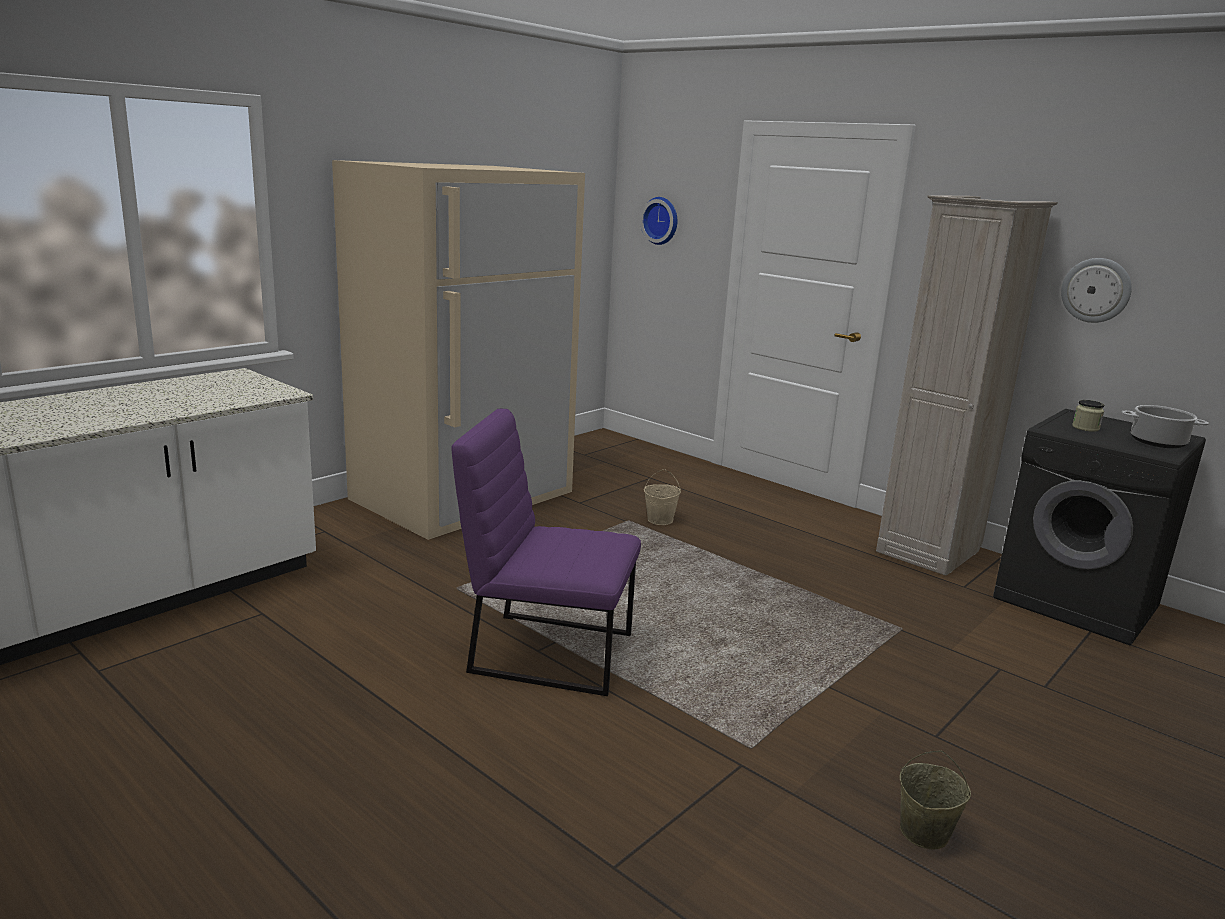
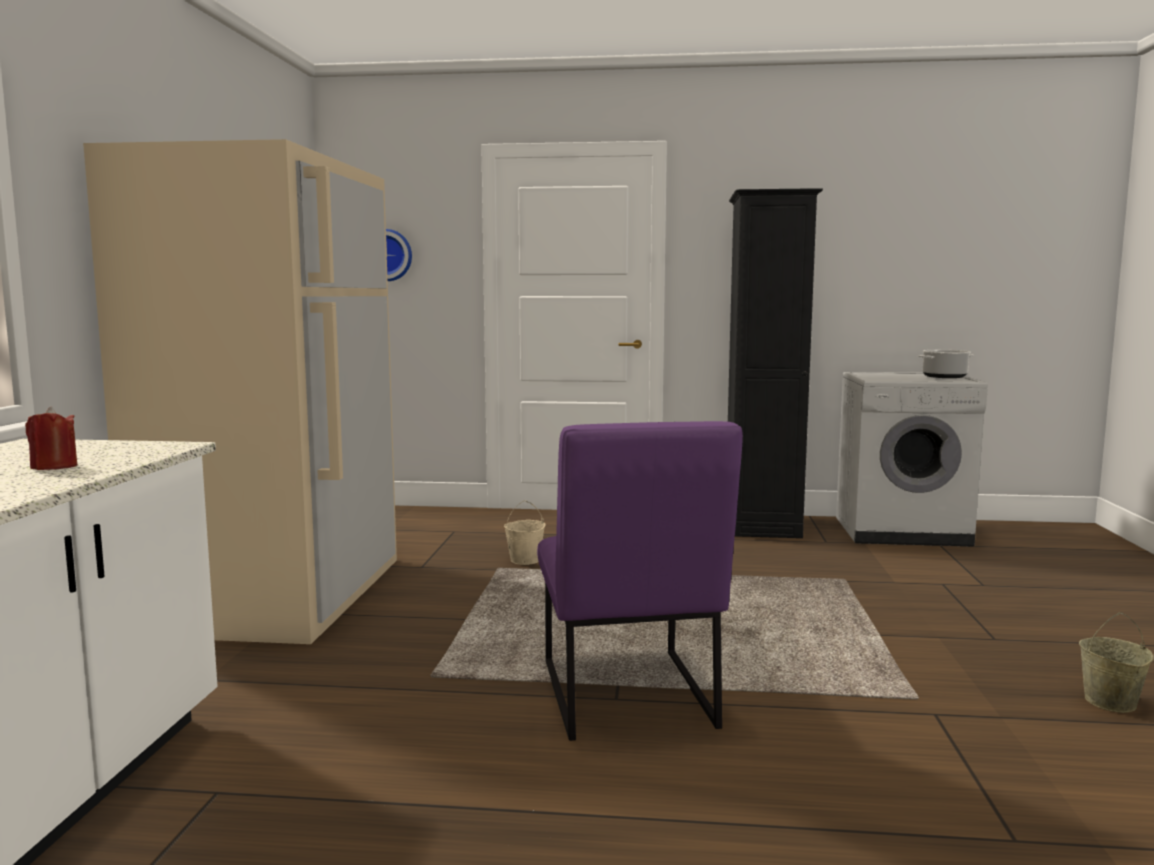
camera: 35 degrees left, 10 degrees down
purple chair [451,409,641,696] -> purple chair turned 75 degrees counterclockwise [537,421,743,741]
beige cabinet [876,195,1058,576] -> black cabinet [728,188,823,538]
black washing machine [993,409,1206,646] -> white washing machine [836,372,988,547]
wall clock [1061,258,1132,323] -> none
jar [1072,400,1104,432] -> none
none -> red candle [25,406,78,470]

